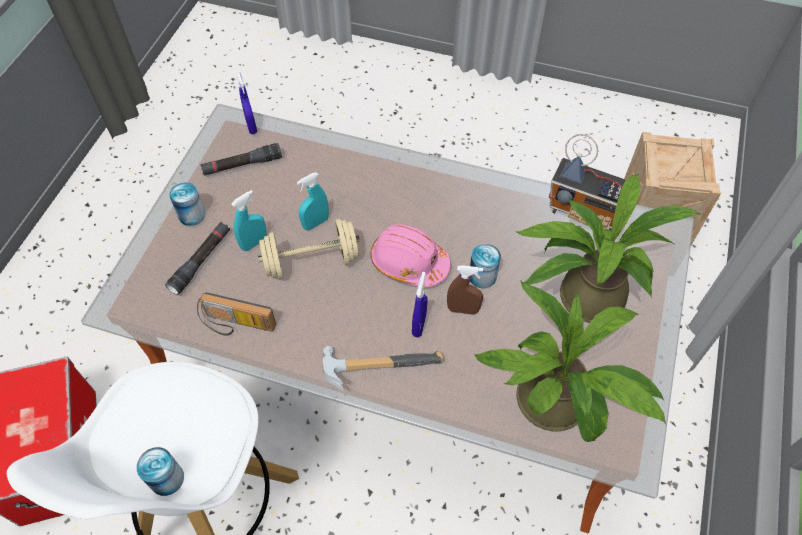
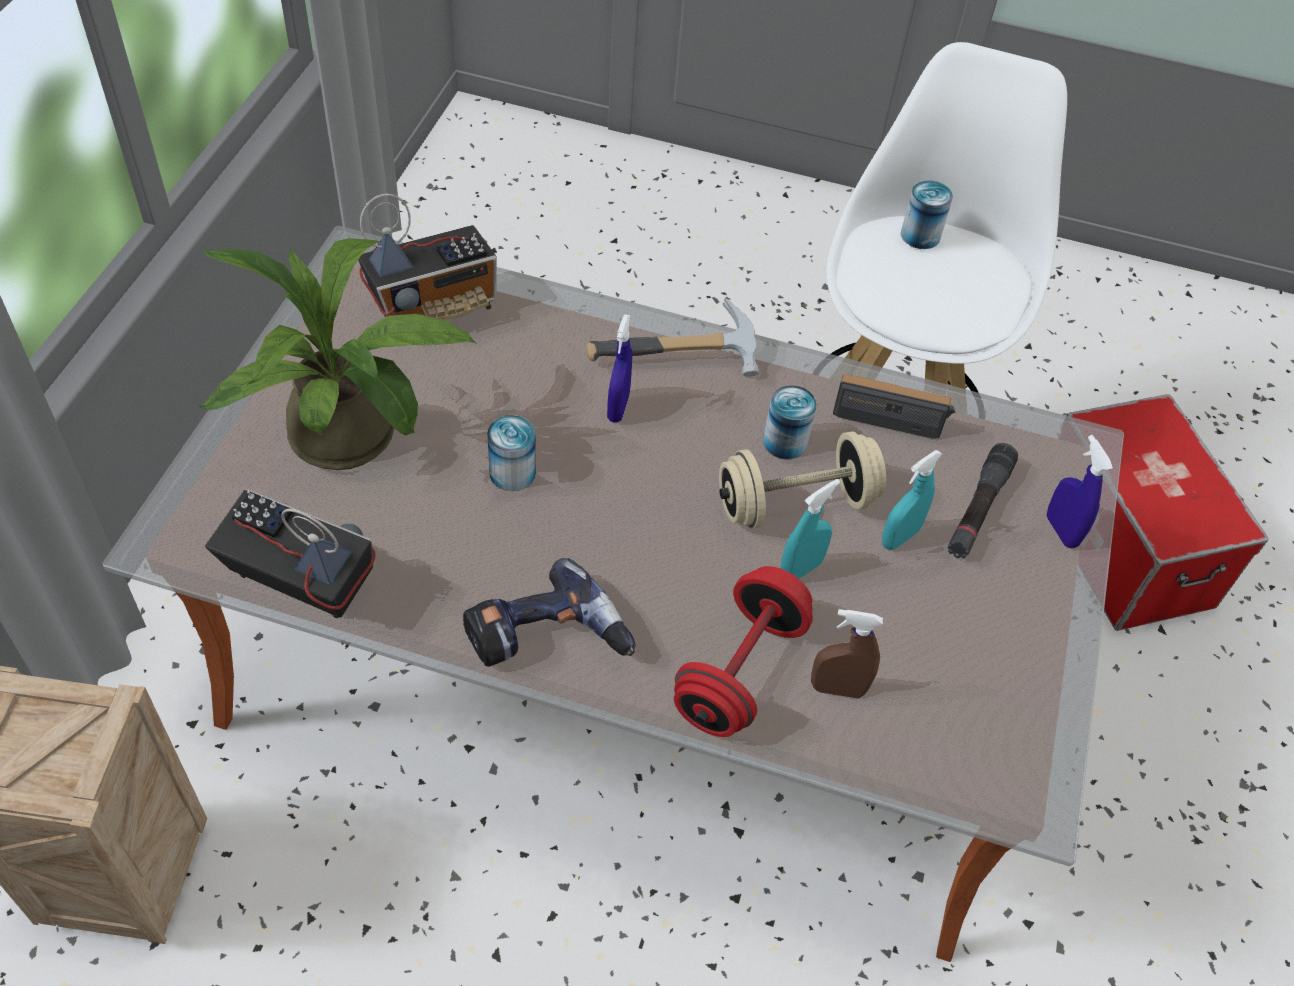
camera: 175 degrees right, 5 degrees down
can [169,182,205,226] -> can moved to [763,385,817,459]
black flashlight [200,143,282,176] -> none
blue spray bottle [237,72,257,134] -> blue spray bottle moved to [1047,435,1113,548]
pink hard hat [370,224,451,287] -> none
brown spray bottle [447,265,483,314] -> brown spray bottle moved to [811,609,883,698]
potted plant [474,281,666,442] -> radio [358,193,497,320]
none -> power drill [463,558,635,667]
none -> red dumbbell [674,566,813,737]

